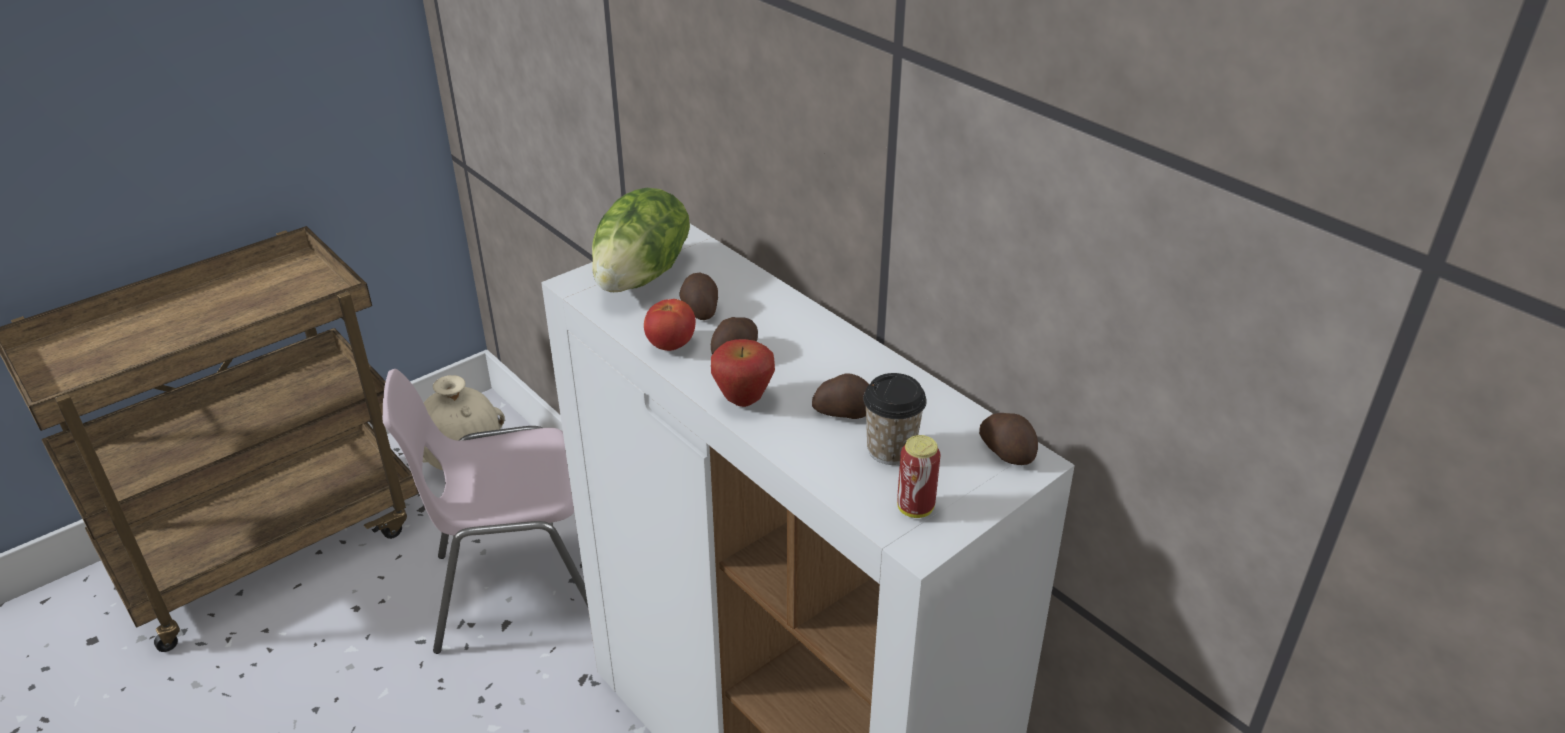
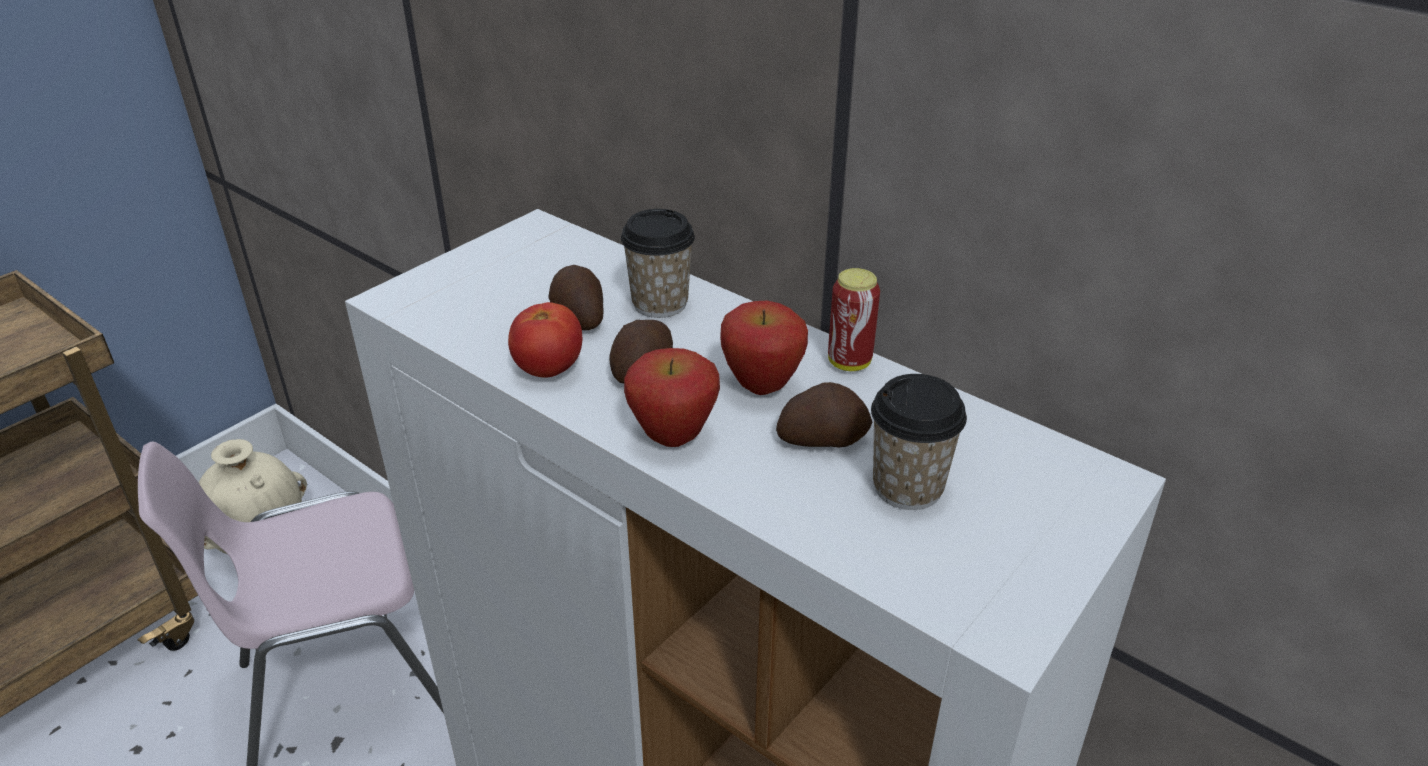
camera: 10 degrees left, 0 degrees up
lettuce [592,188,690,292] -> none
can [897,435,940,518] -> can moved to [828,268,880,371]
potato [979,413,1038,465] -> none
none -> cup [621,209,695,318]
none -> apple [720,301,808,395]

